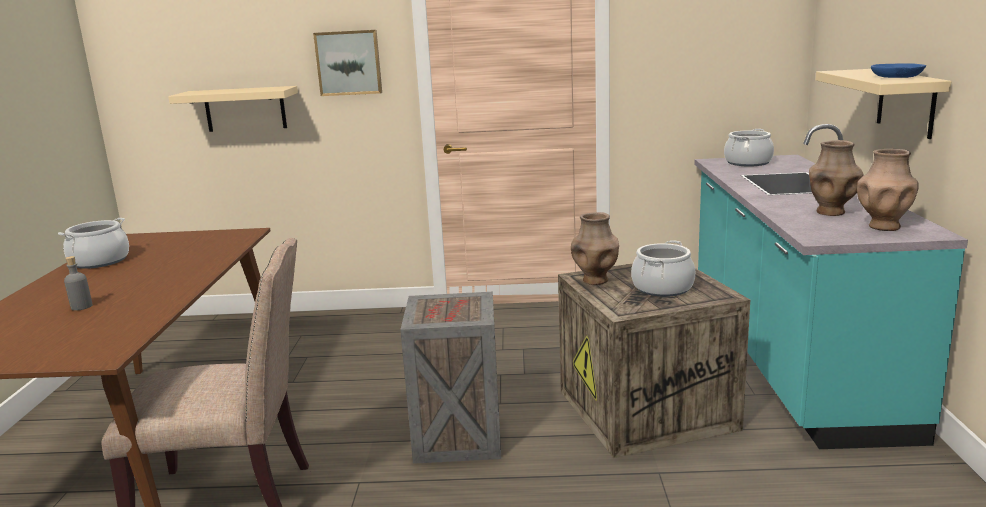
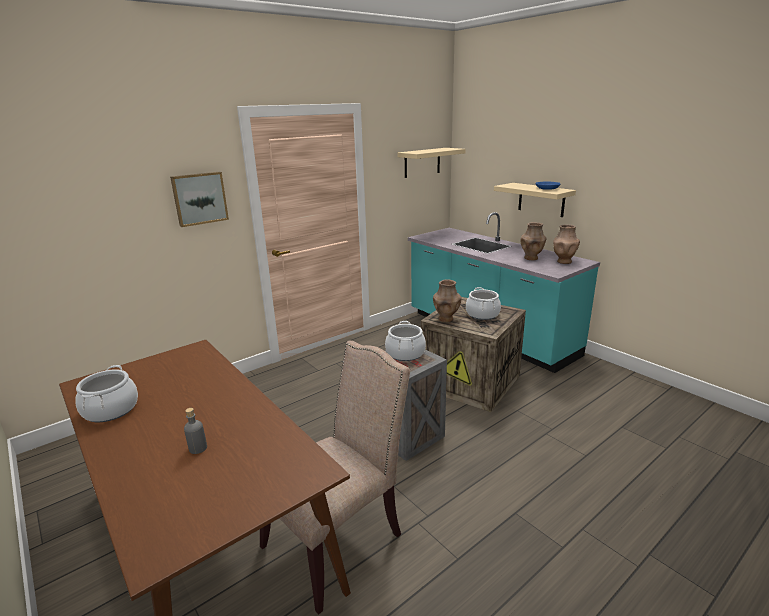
camera: 40 degrees left, 5 degrees up
beige shelf [168,86,298,132] -> beige shelf moved to [397,148,466,178]
cooking pot [724,129,774,166] -> cooking pot moved to [385,321,426,361]

